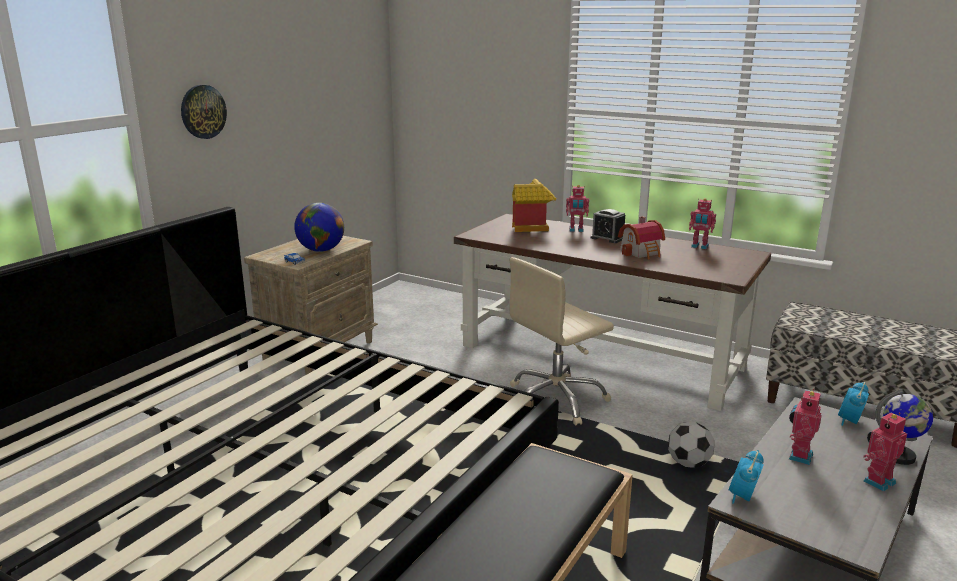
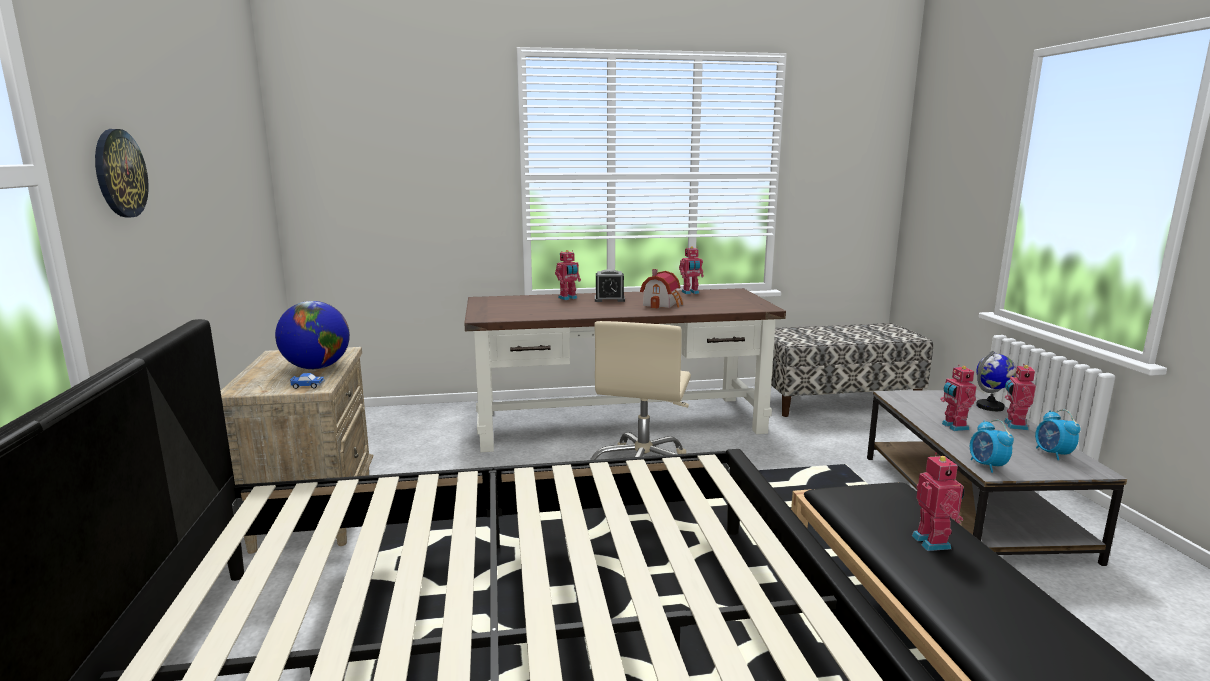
camera: 40 degrees left, 5 degrees down
toy house [512,179,556,232] -> none
football [668,422,714,468] -> none
alarm clock [838,382,869,426] -> alarm clock moved to [1035,409,1080,460]
none -> toy robot [912,453,964,551]

